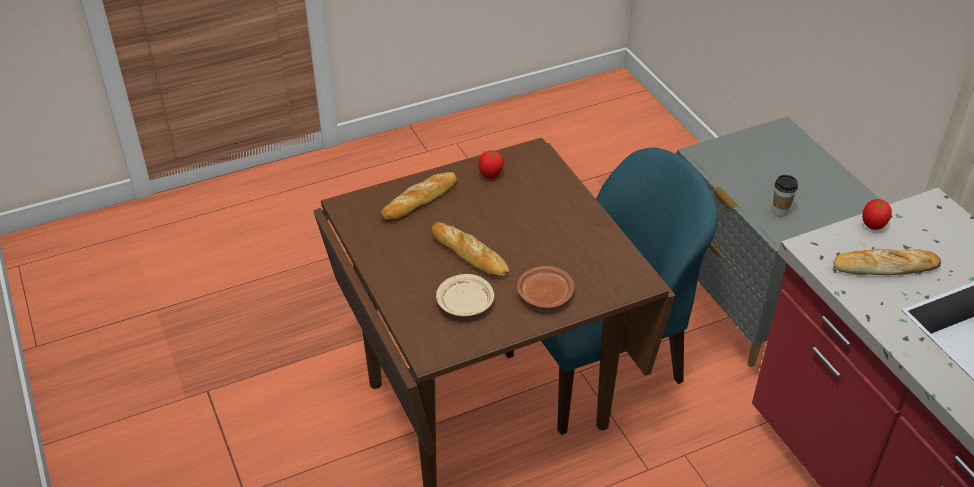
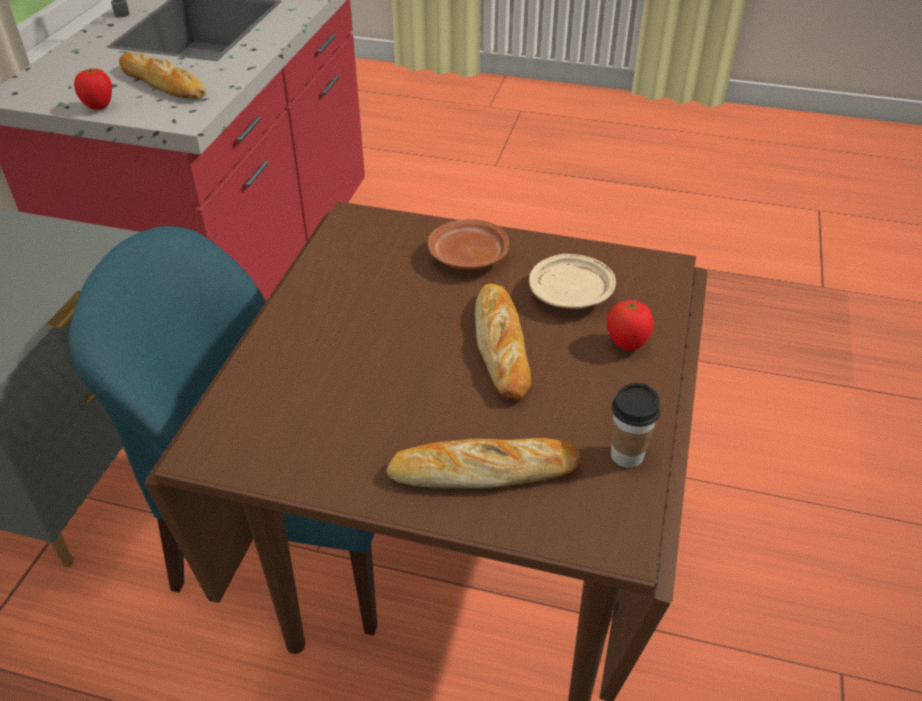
camera: 140 degrees left, 0 degrees up
tomato [478,150,504,179] -> tomato moved to [607,299,654,351]
cup [772,175,798,217] -> cup moved to [611,383,660,468]

